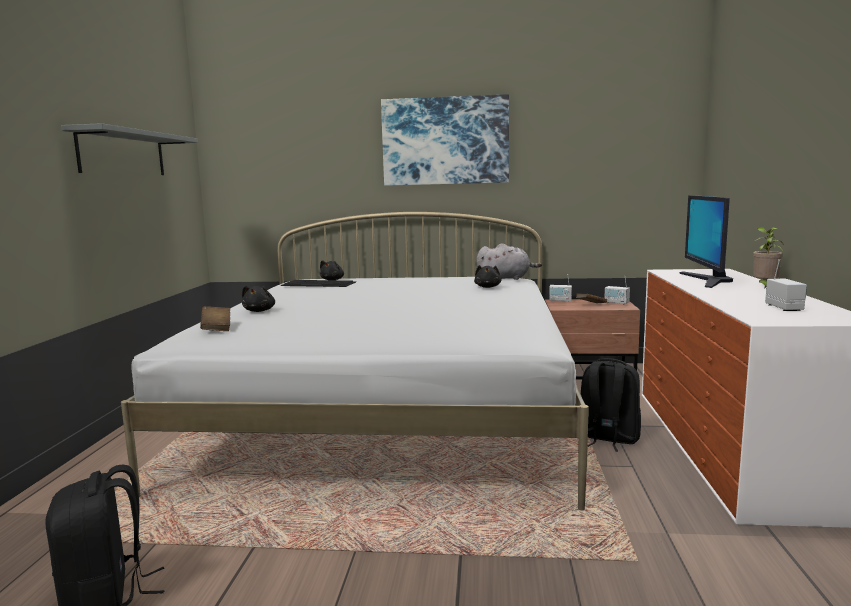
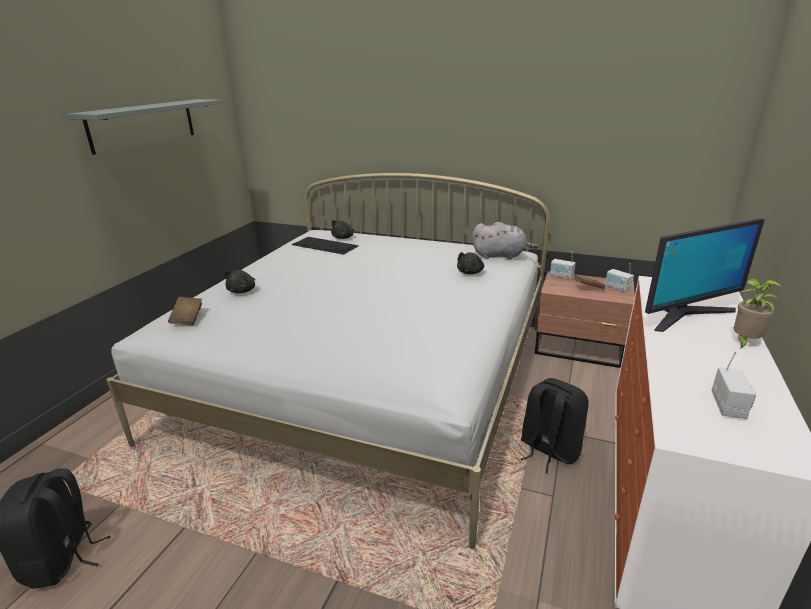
camera: 15 degrees right, 15 degrees up
picture [381,94,509,186] -> none
monitor [679,195,733,288] -> monitor turned 135 degrees counterclockwise [645,218,764,332]

